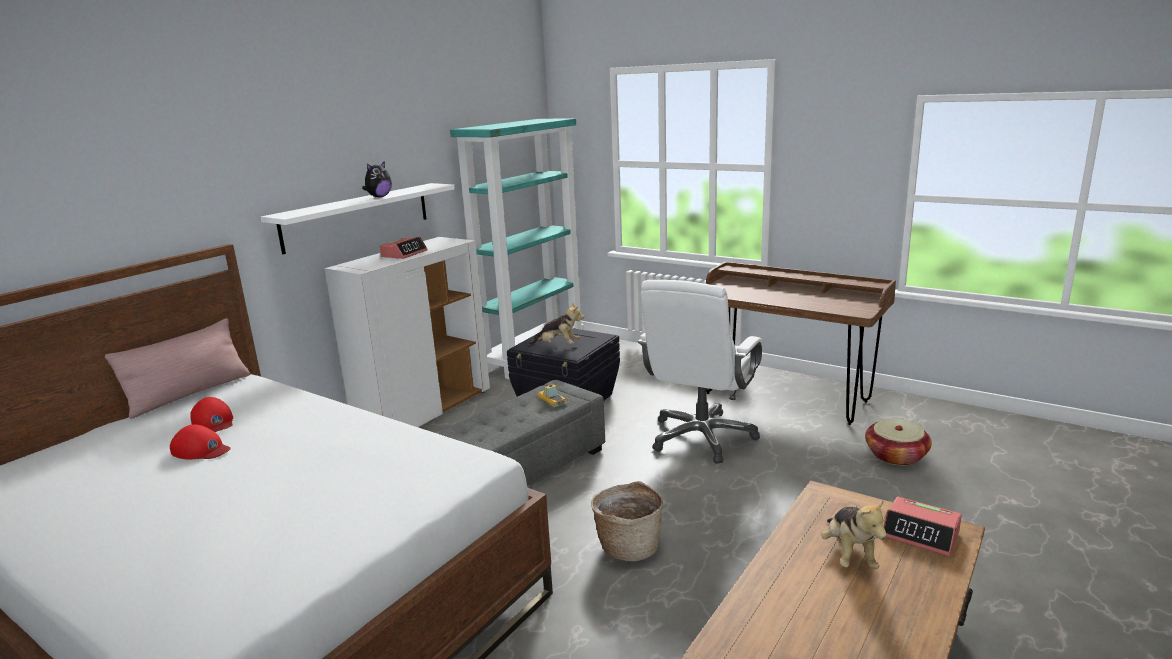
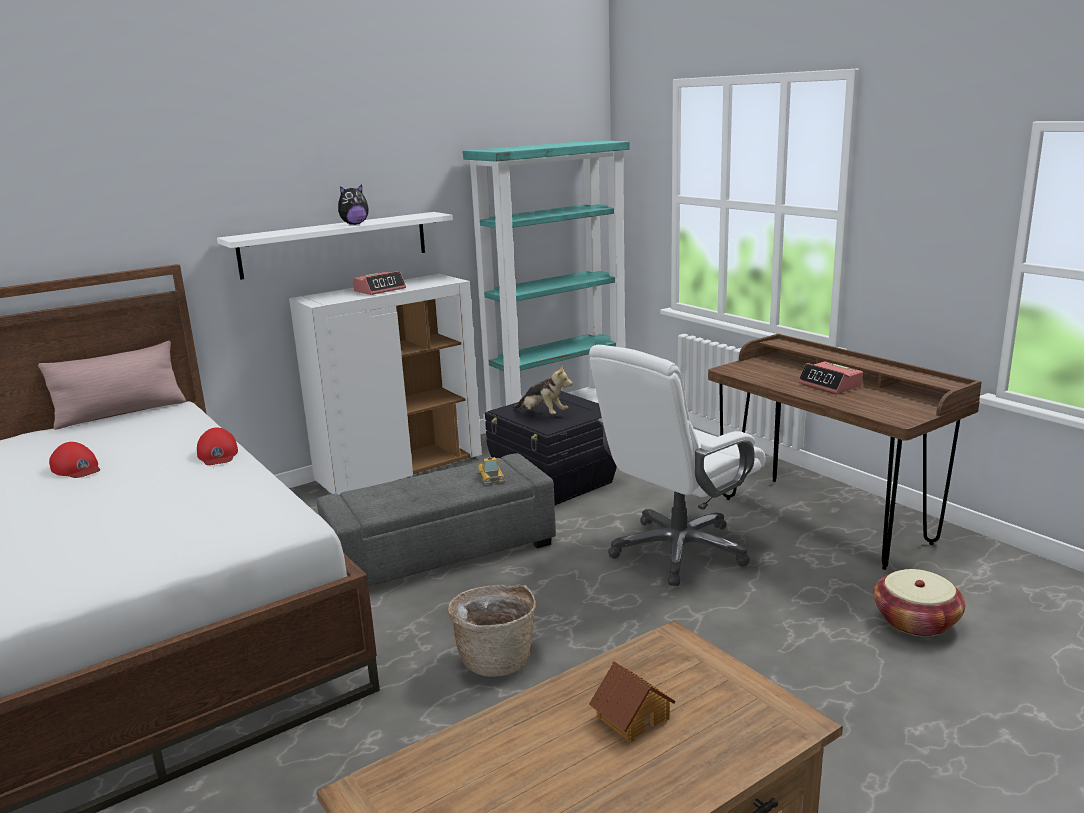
camera: 20 degrees right, 0 degrees up
red cap [190,397,233,432] -> red cap moved to [197,427,238,465]
plush toy [821,500,887,569] -> toy house [589,661,675,742]
alarm clock [883,497,962,557] -> alarm clock moved to [798,361,863,394]

